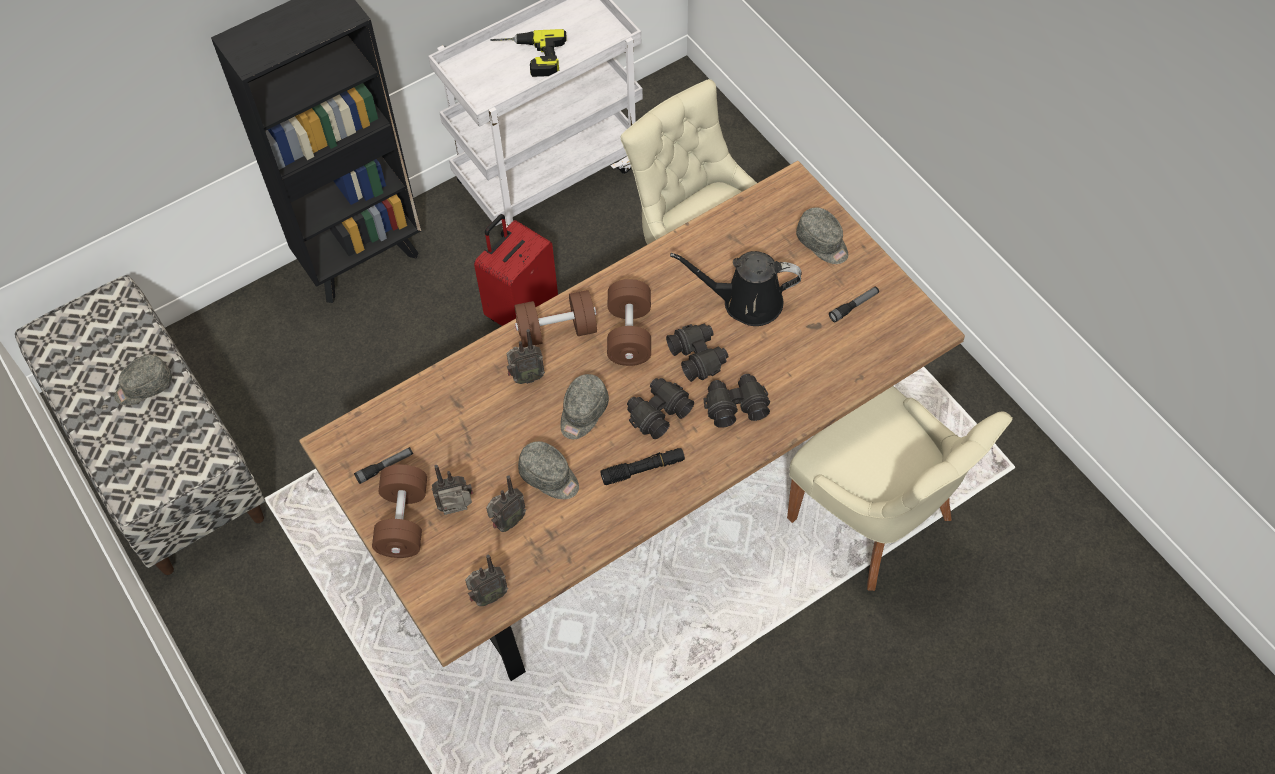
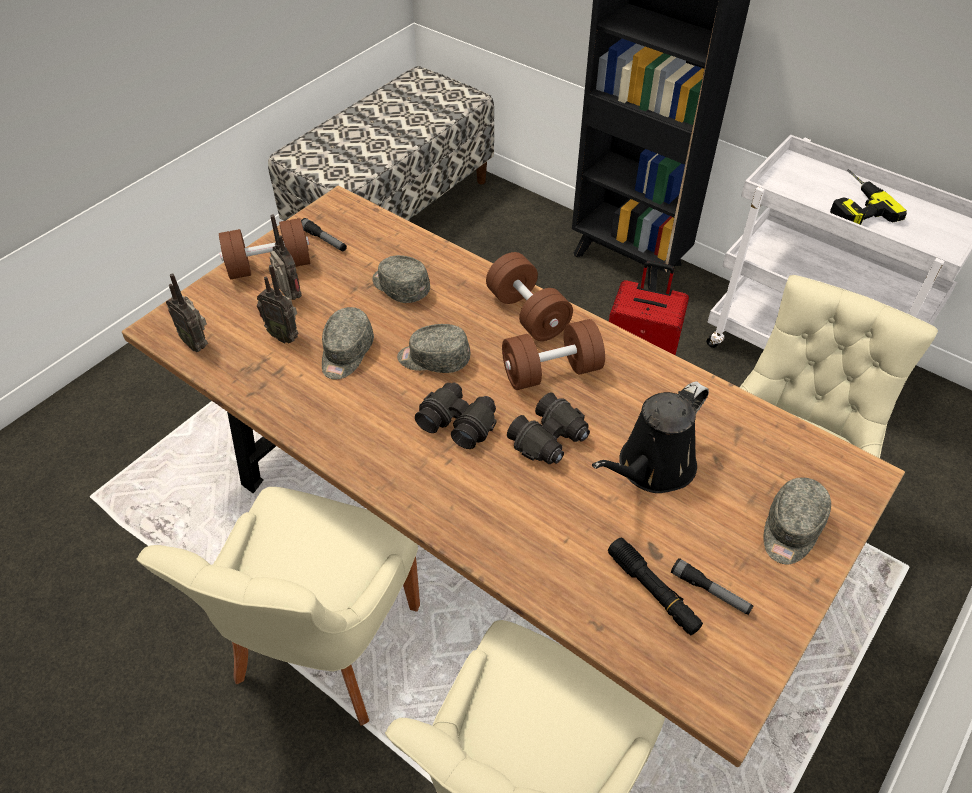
camera: 70 degrees right, 10 degrees down
grey cap [114,355,172,405] -> grey cap moved to [372,255,430,303]
radio [506,329,545,384] -> none
black flashlight [600,448,685,485] -> black flashlight moved to [608,538,703,635]
black watering can [670,251,802,326] -> black watering can turned 120 degrees counterclockwise [592,381,709,493]
black binoculars [704,374,770,428] -> none
none -> beige chair [136,487,420,726]

